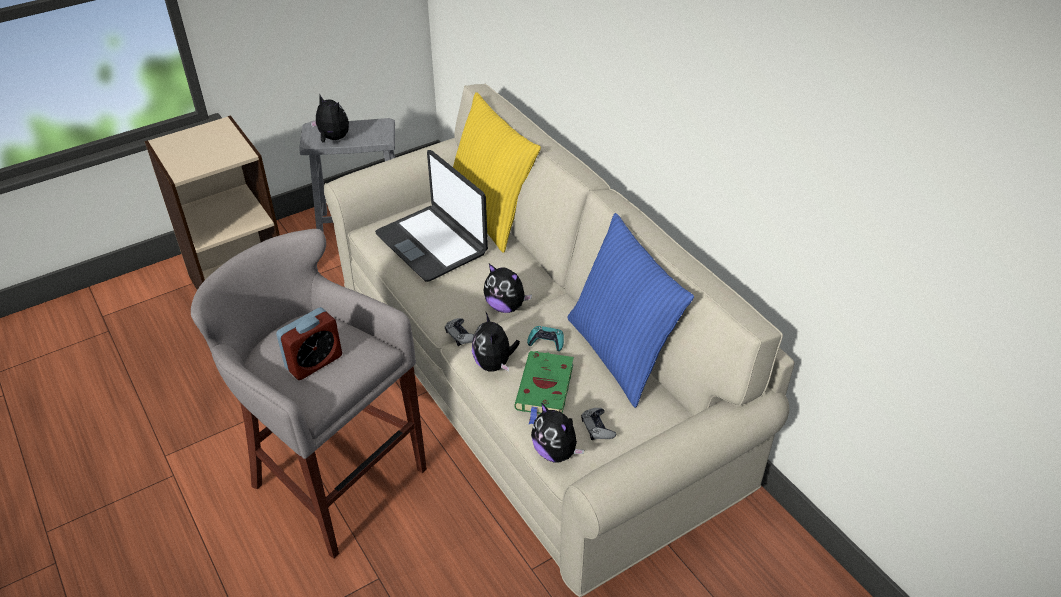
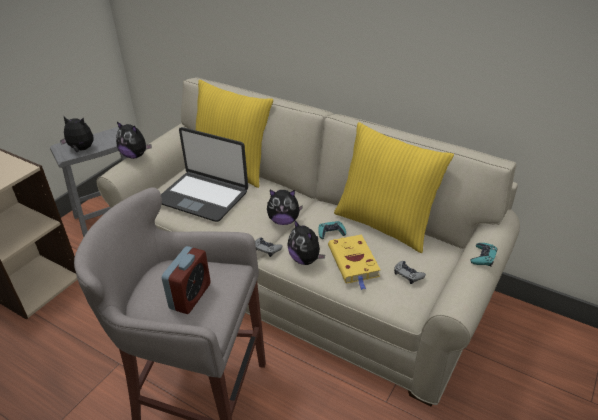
camera: 25 degrees left, 5 degrees down
green book [514,351,574,425] -> yellow book [328,234,381,290]
plush toy [531,402,584,462] -> plush toy moved to [116,122,152,159]
blue pillow [568,213,694,407] -> yellow pillow [334,122,454,253]
none -> turquoise game controller [470,243,497,267]

